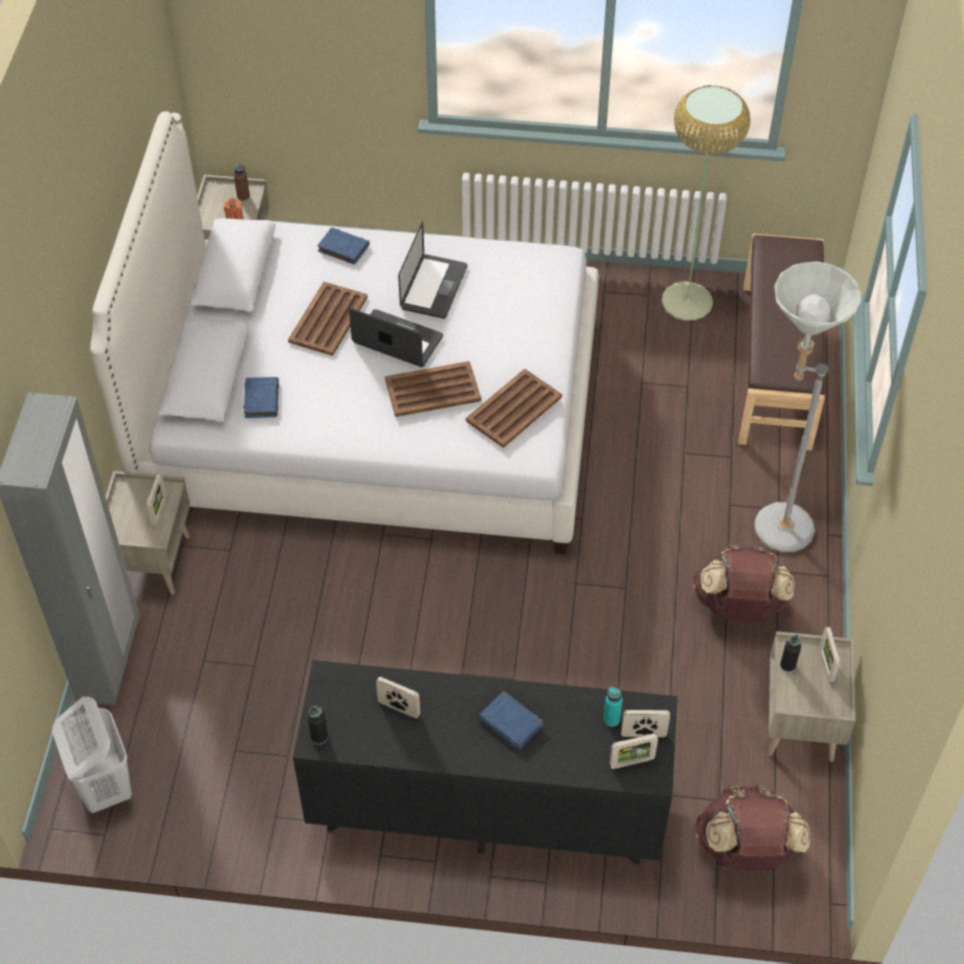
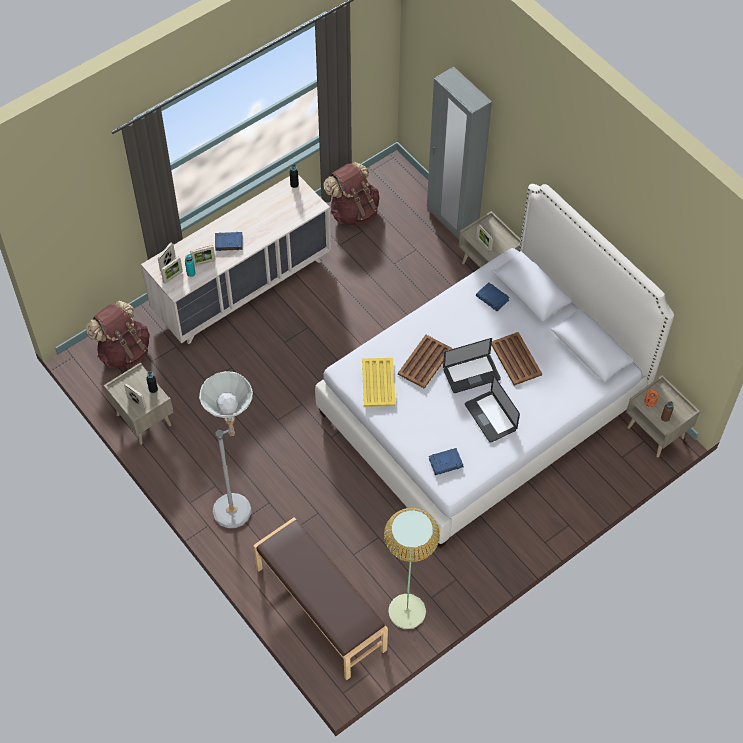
camera: 135 degrees right, 5 degrees up
white laundry basket [52,697,132,813] -> none
black dresser [293,660,678,864] -> beige dresser [141,175,331,344]
blue book [317,227,369,265] -> blue book moved to [429,448,463,475]
picture frame [376,677,420,718] -> picture frame moved to [190,245,215,266]
brown tray [466,369,562,448] -> yellow tray [362,358,396,407]
brown backpack [693,545,795,622] -> brown backpack moved to [323,162,380,226]

